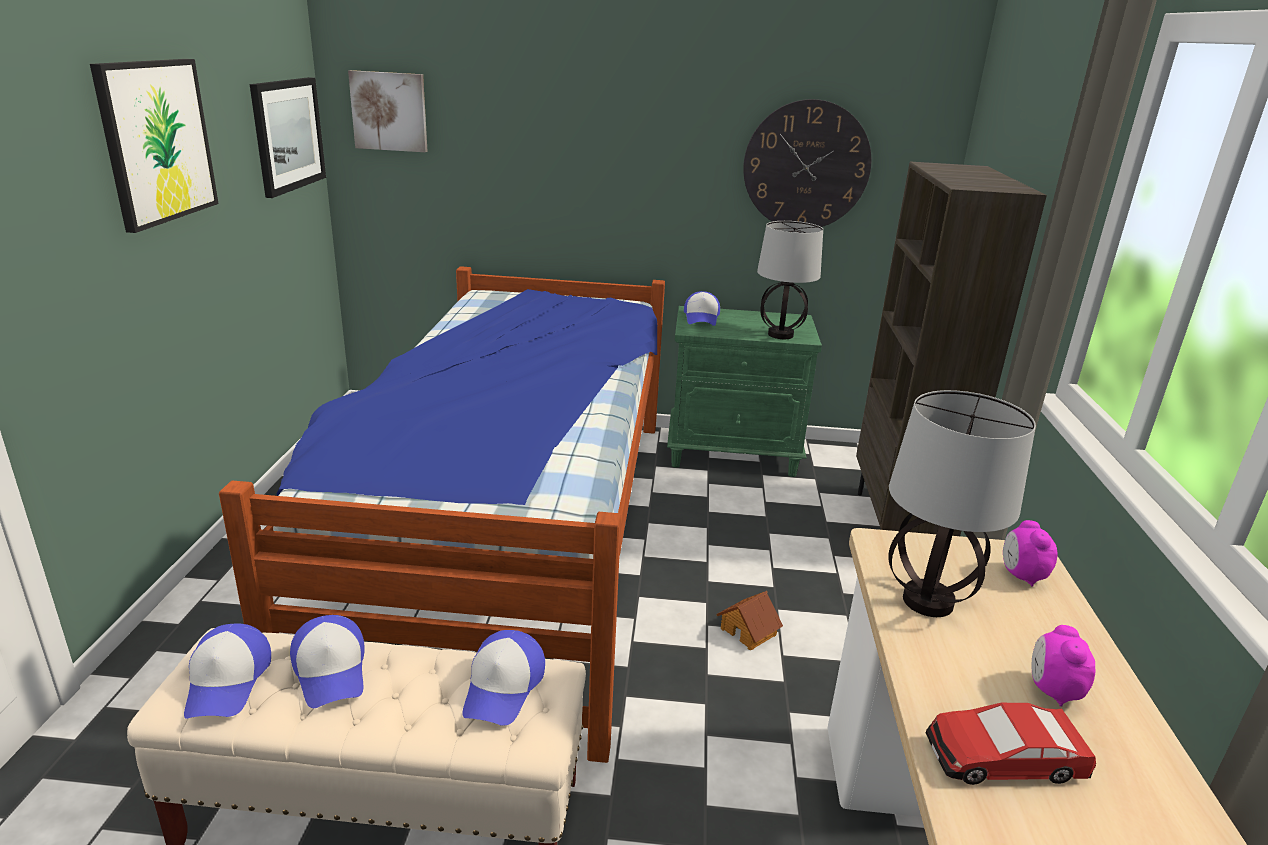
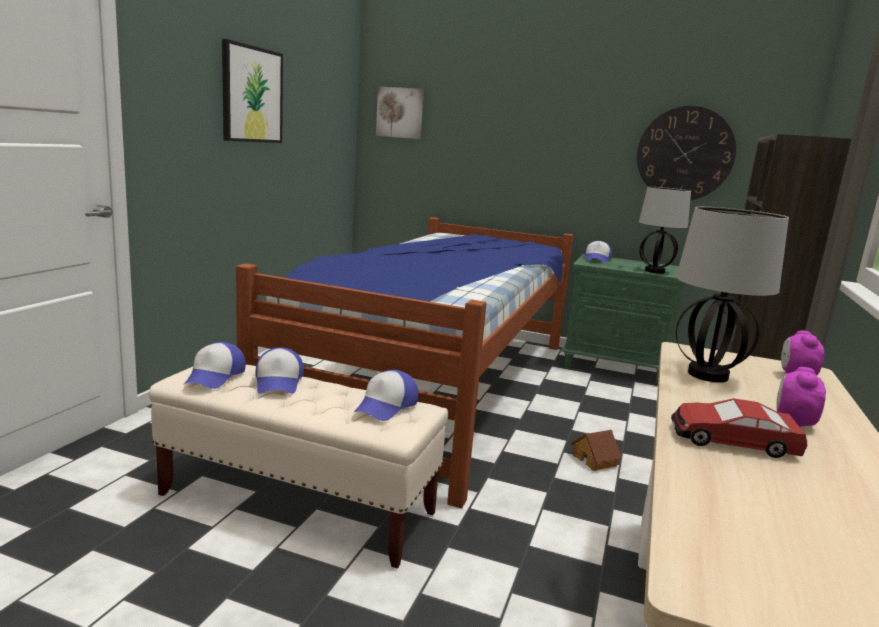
camera: 15 degrees right, 10 degrees down
picture [250,77,326,198] -> none

